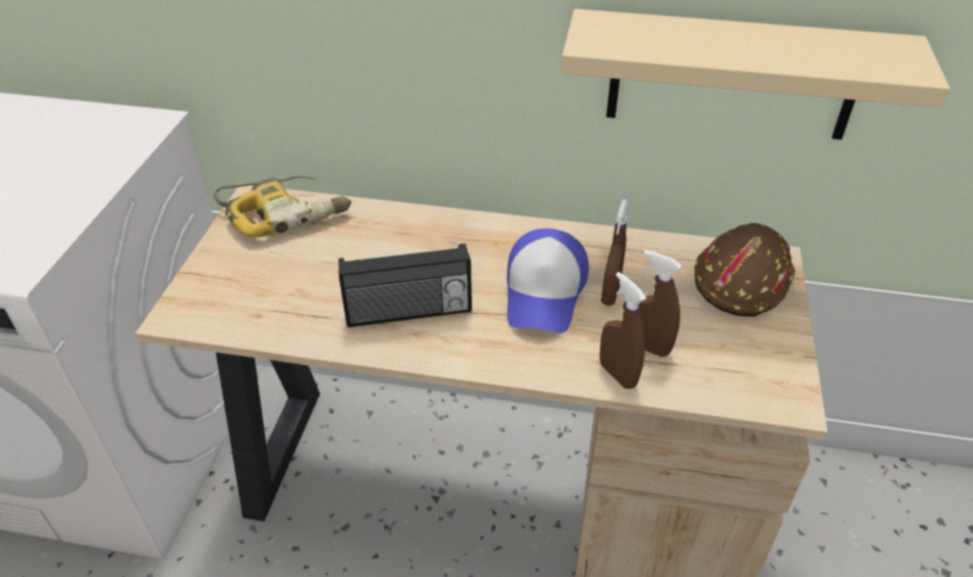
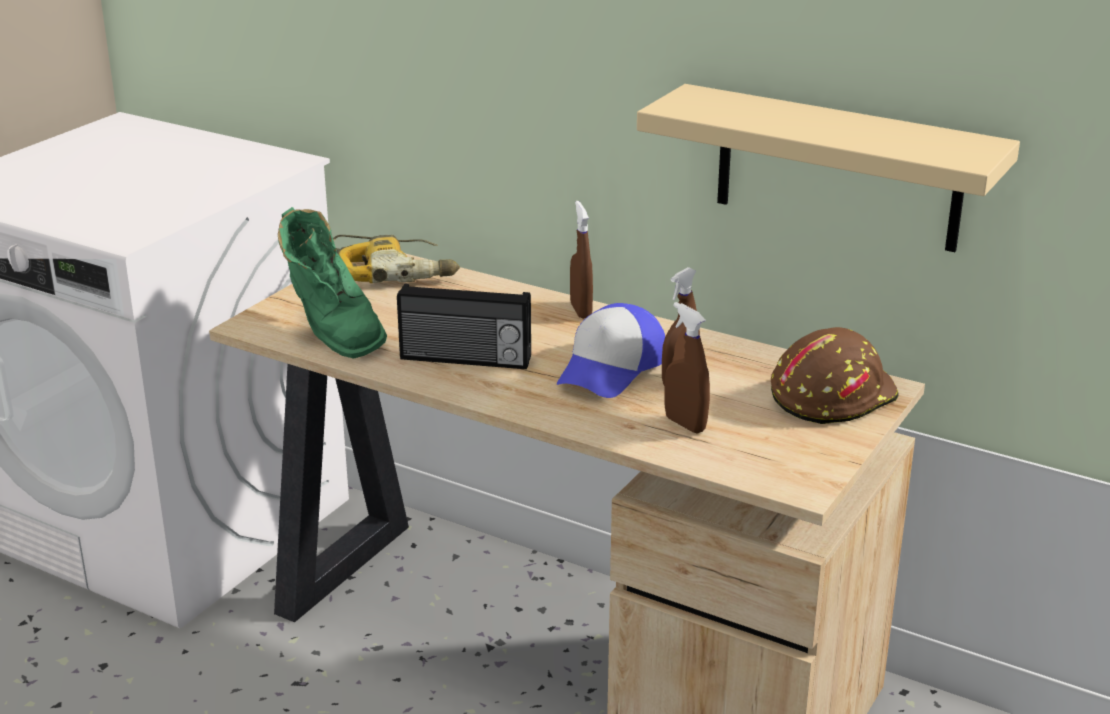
camera: 20 degrees right, 15 degrees down
brown spray bottle [600,272,647,389] -> brown spray bottle moved to [570,201,593,319]
none -> green boot [278,207,387,359]

